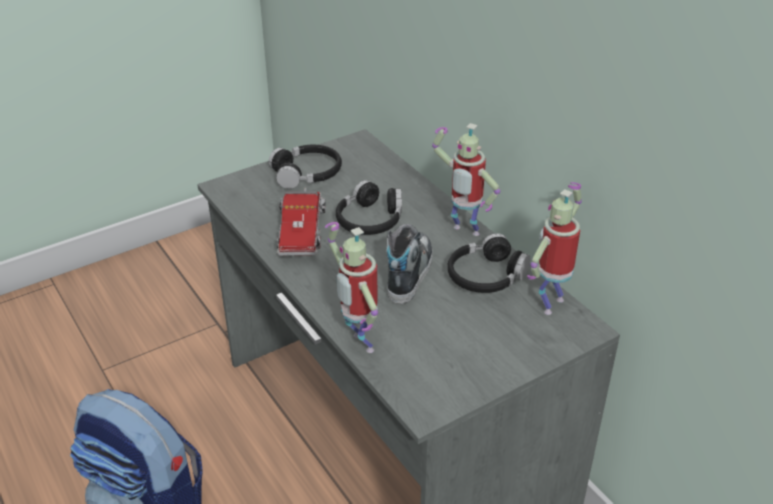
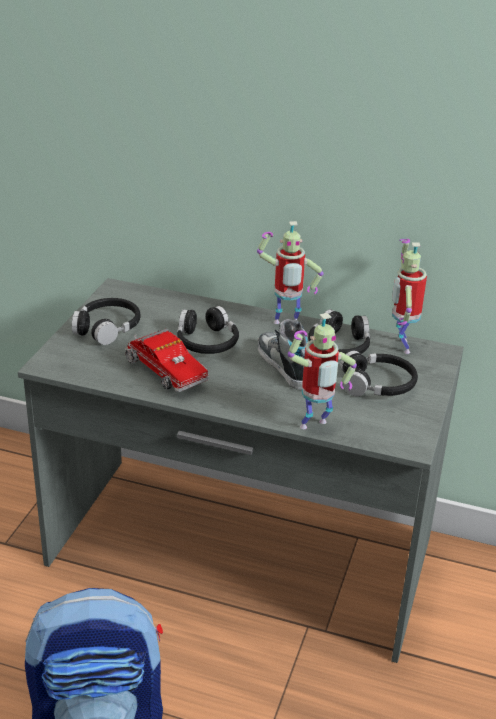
camera: 40 degrees left, 5 degrees down
toy robot [325,222,378,353] -> toy robot turned 45 degrees counterclockwise [288,313,357,429]
none -> black headphones [340,351,418,396]

